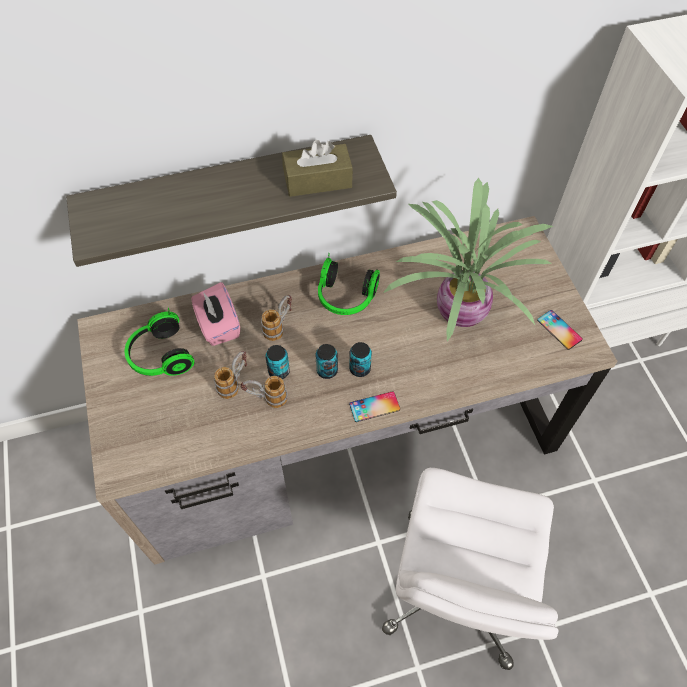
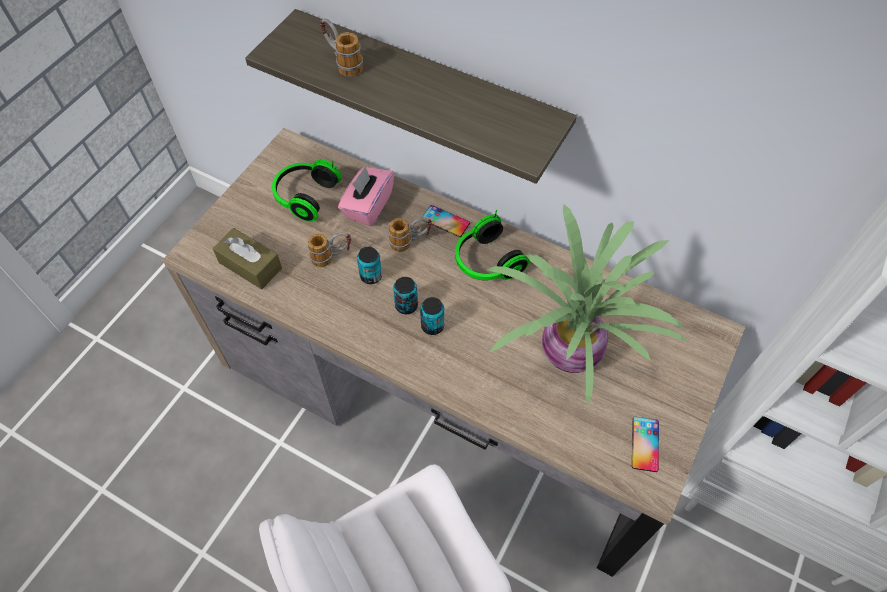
camera: 45 degrees right, 0 degrees up
mug [241,376,288,408] -> mug moved to [320,18,363,76]
brown tissue box [282,140,353,197] -> brown tissue box moved to [213,228,282,289]
phone [349,391,400,422] -> phone moved to [422,205,470,237]

